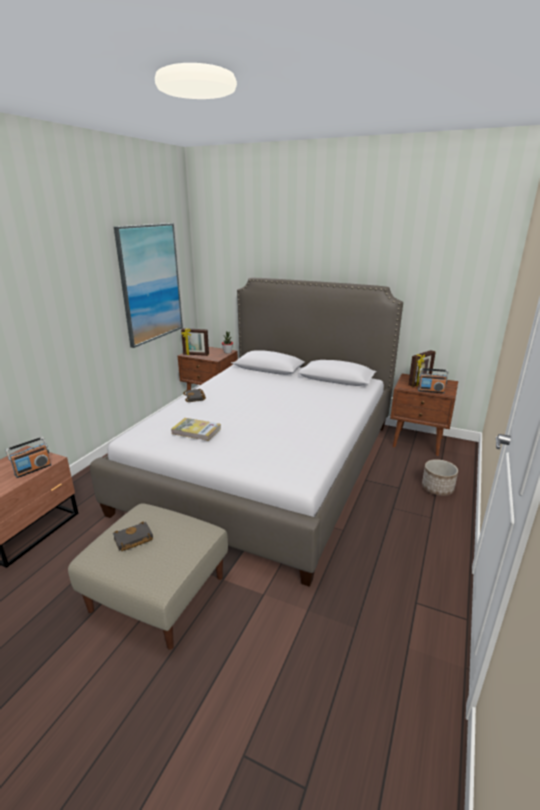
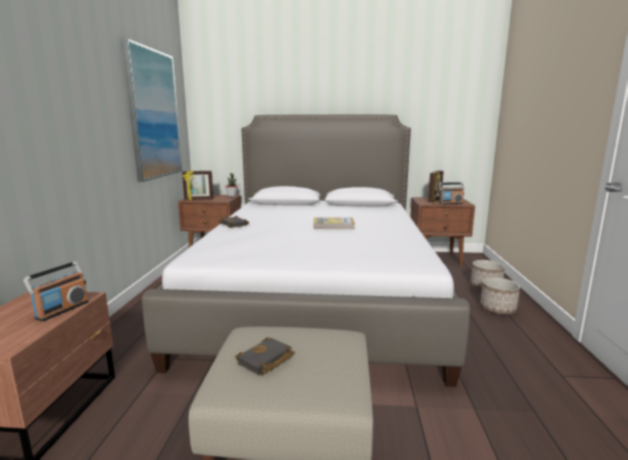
camera: 20 degrees left, 10 degrees down
book [171,418,221,441] -> book moved to [313,217,355,229]
none -> planter [480,277,520,314]

